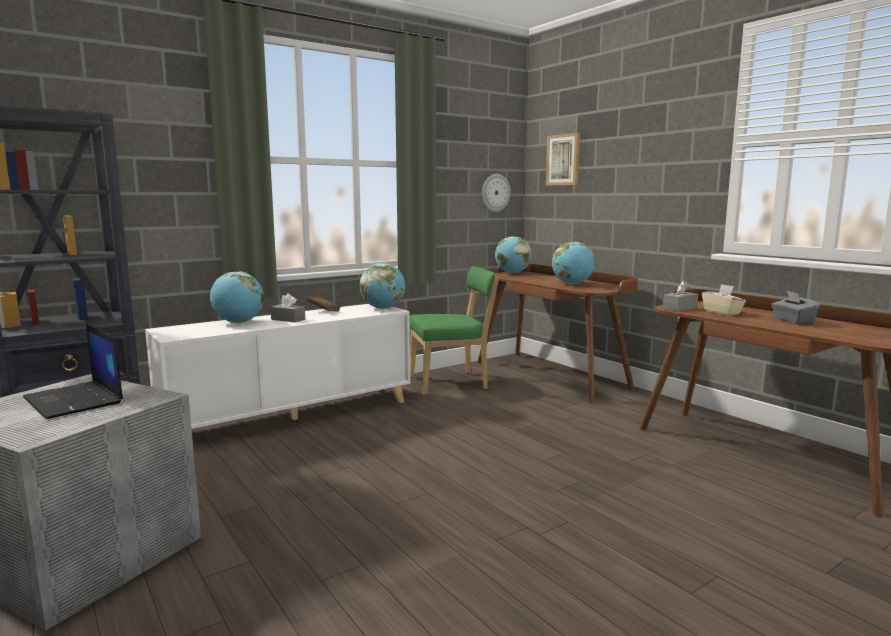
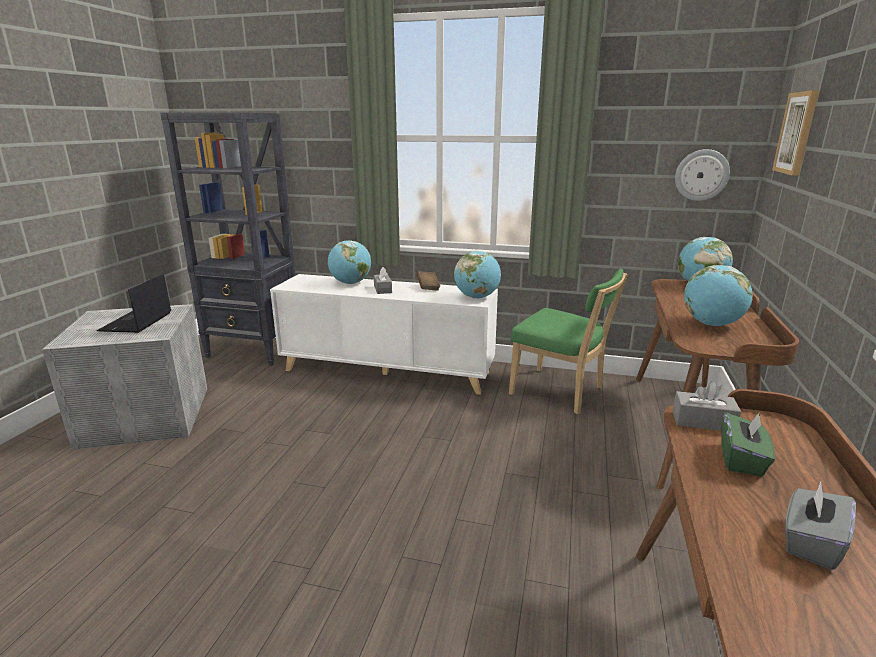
camera: 50 degrees right, 10 degrees up
beige tissue box [702,284,746,316] -> green tissue box [721,412,775,477]

